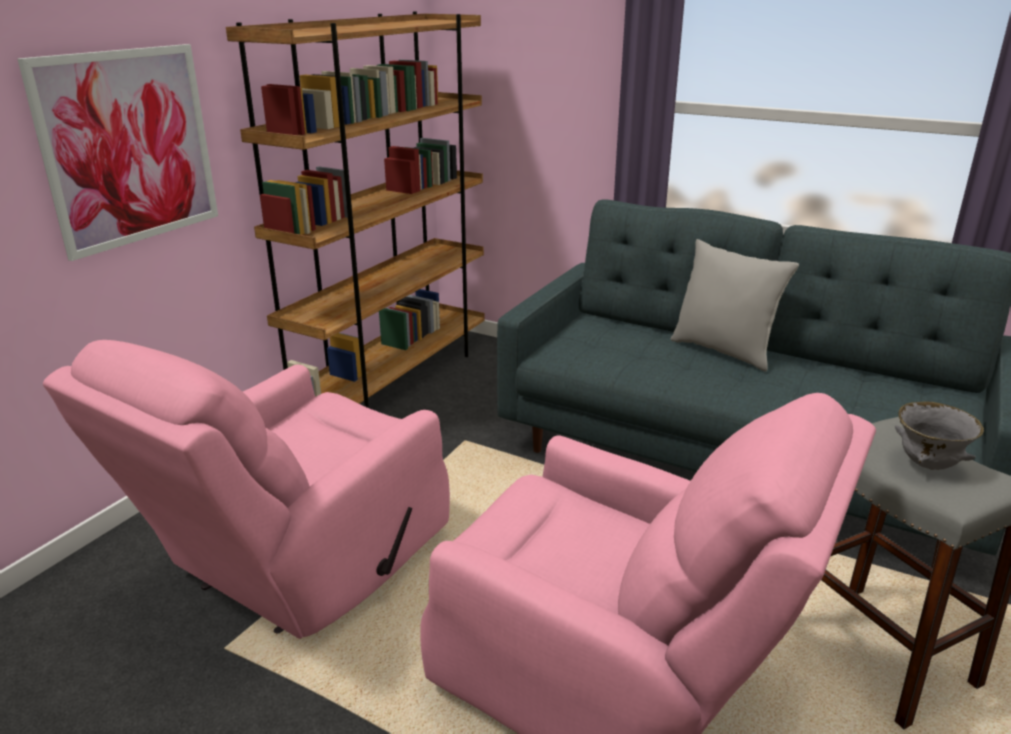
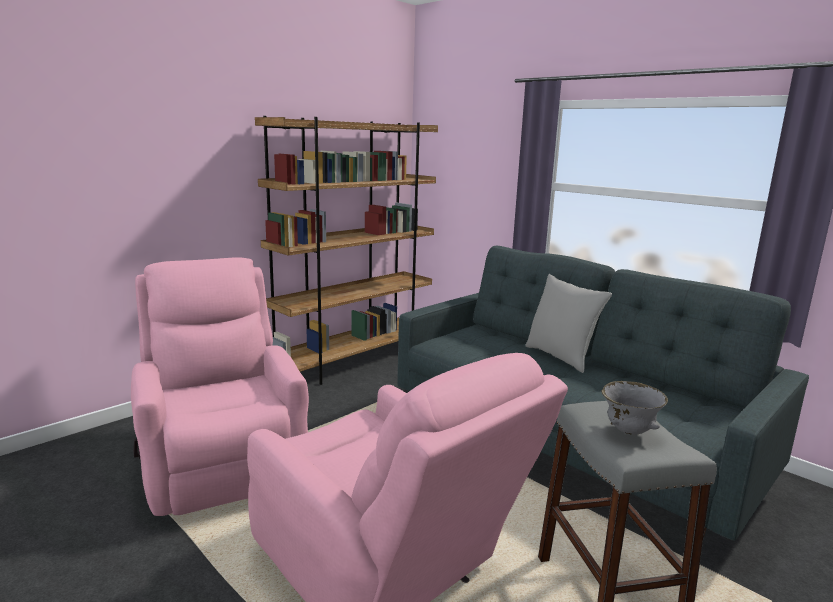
camera: 15 degrees right, 10 degrees down
picture [17,44,218,261] -> none
pink armchair [43,340,450,639] -> pink armchair turned 105 degrees clockwise [131,257,309,516]

